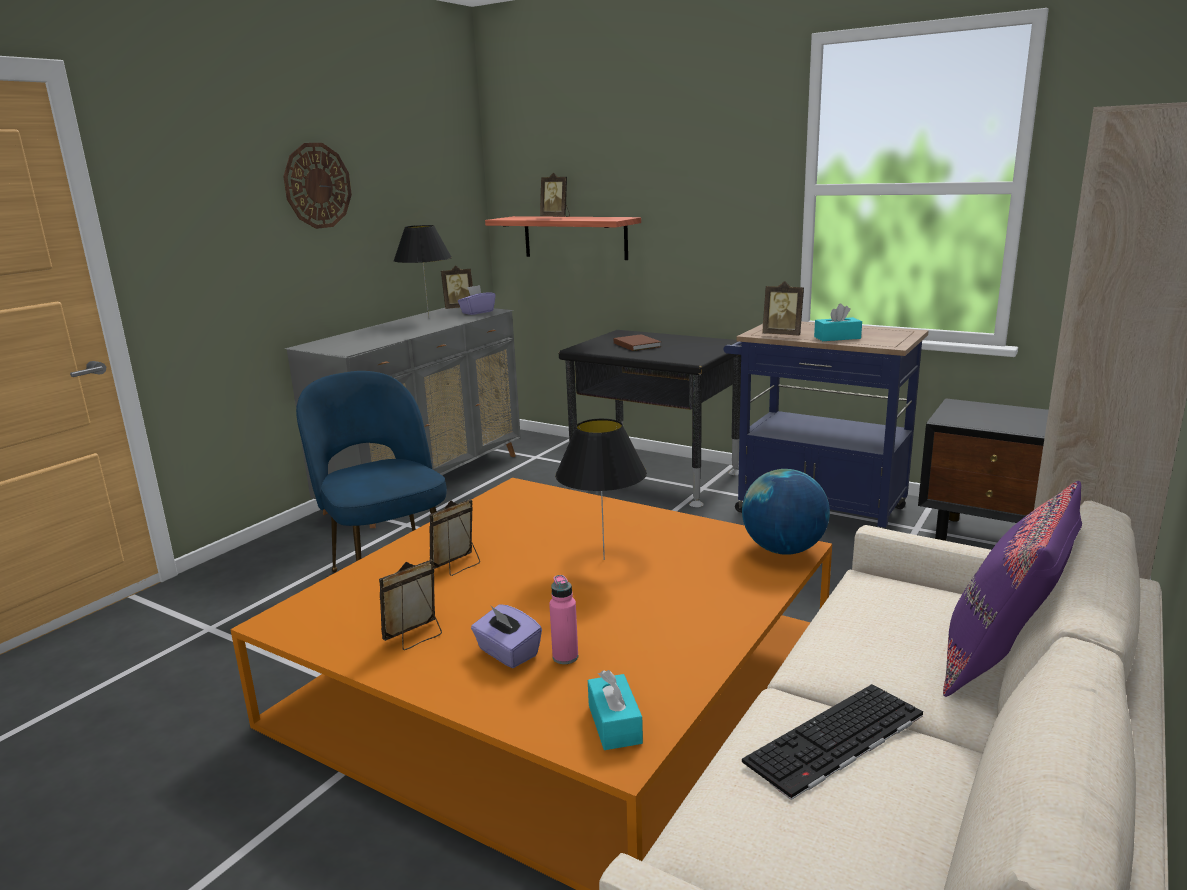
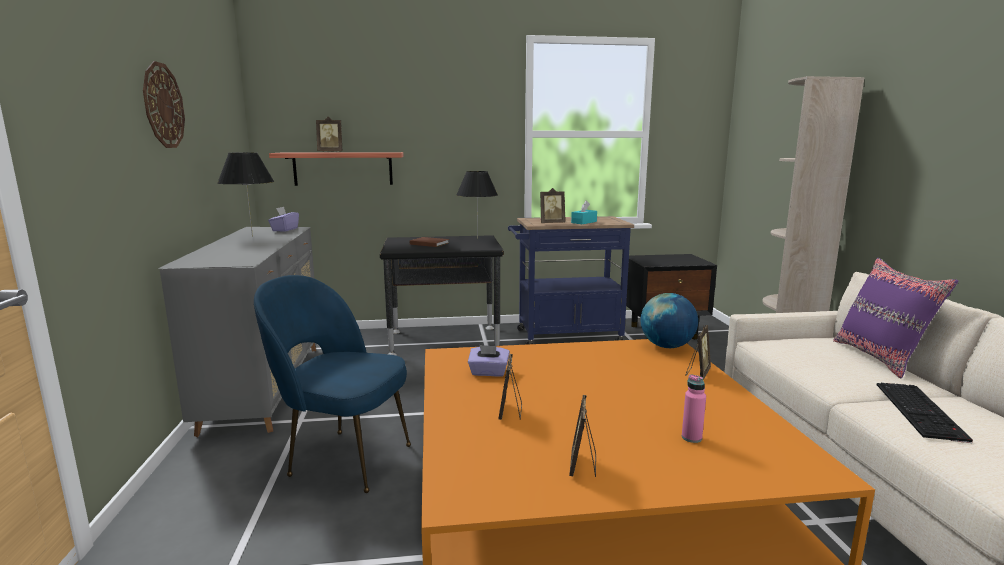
camera: 40 degrees left, 5 degrees down
picture frame [441,265,473,309] -> picture frame moved to [685,325,711,380]
purple tissue box [471,604,542,668] -> purple tissue box moved to [468,345,510,377]
black table lamp [555,418,647,560] -> black table lamp moved to [456,171,498,239]
turquoise tissue box [588,670,643,750] -> none

